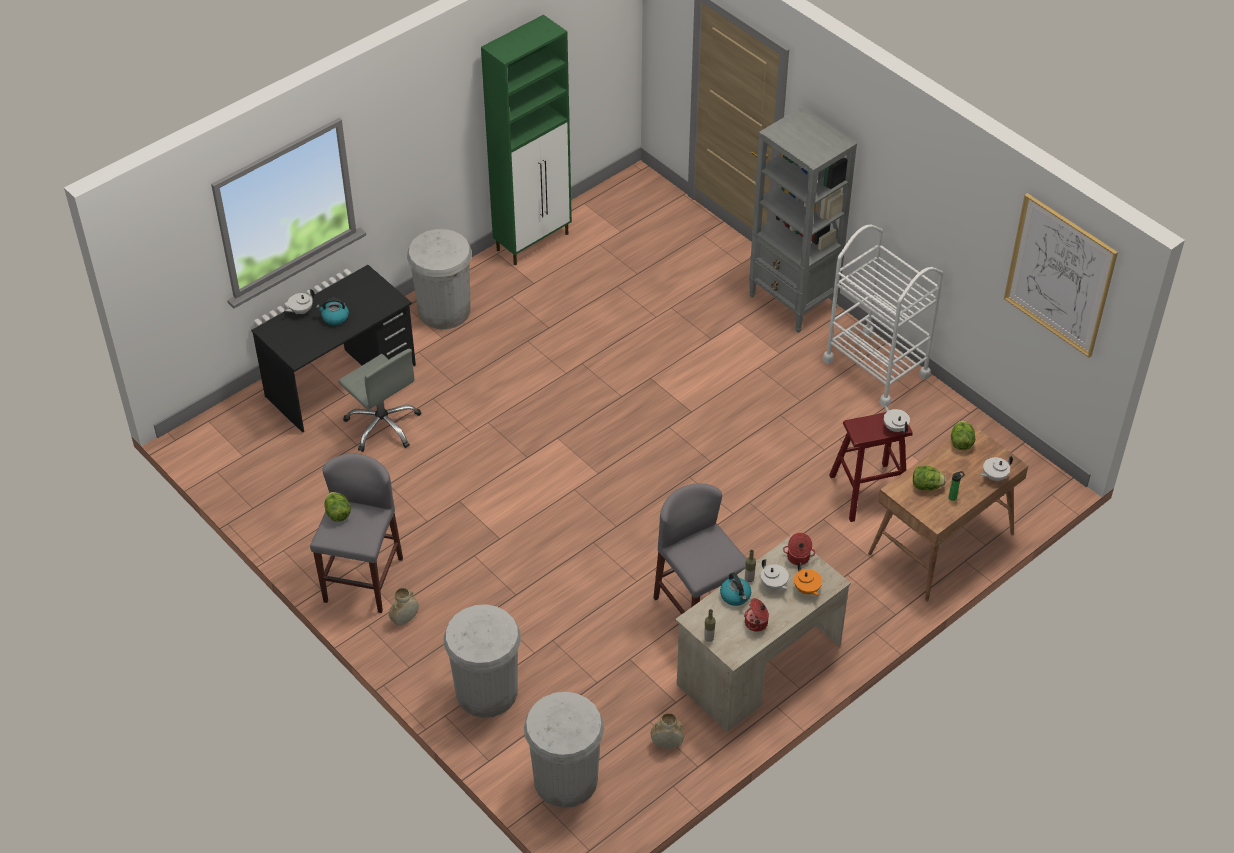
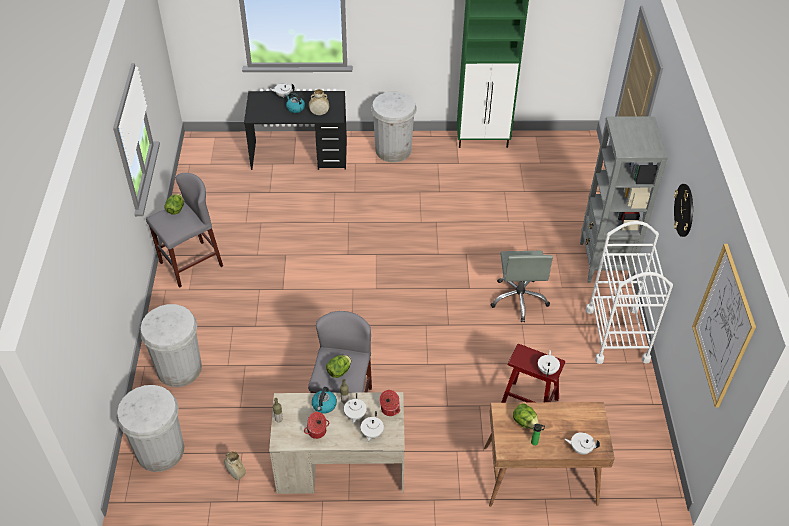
camera: 40 degrees right, 0 degrees up
grey office chair [338,349,421,452] -> grey office chair moved to [490,251,553,322]
beige vase [389,588,419,625] -> beige vase moved to [309,89,329,115]
orange teapot [794,563,822,596] -> white teapot [361,411,384,442]
lettuce [951,421,975,450] -> lettuce moved to [326,355,351,378]
none -> wall clock [674,184,693,237]

